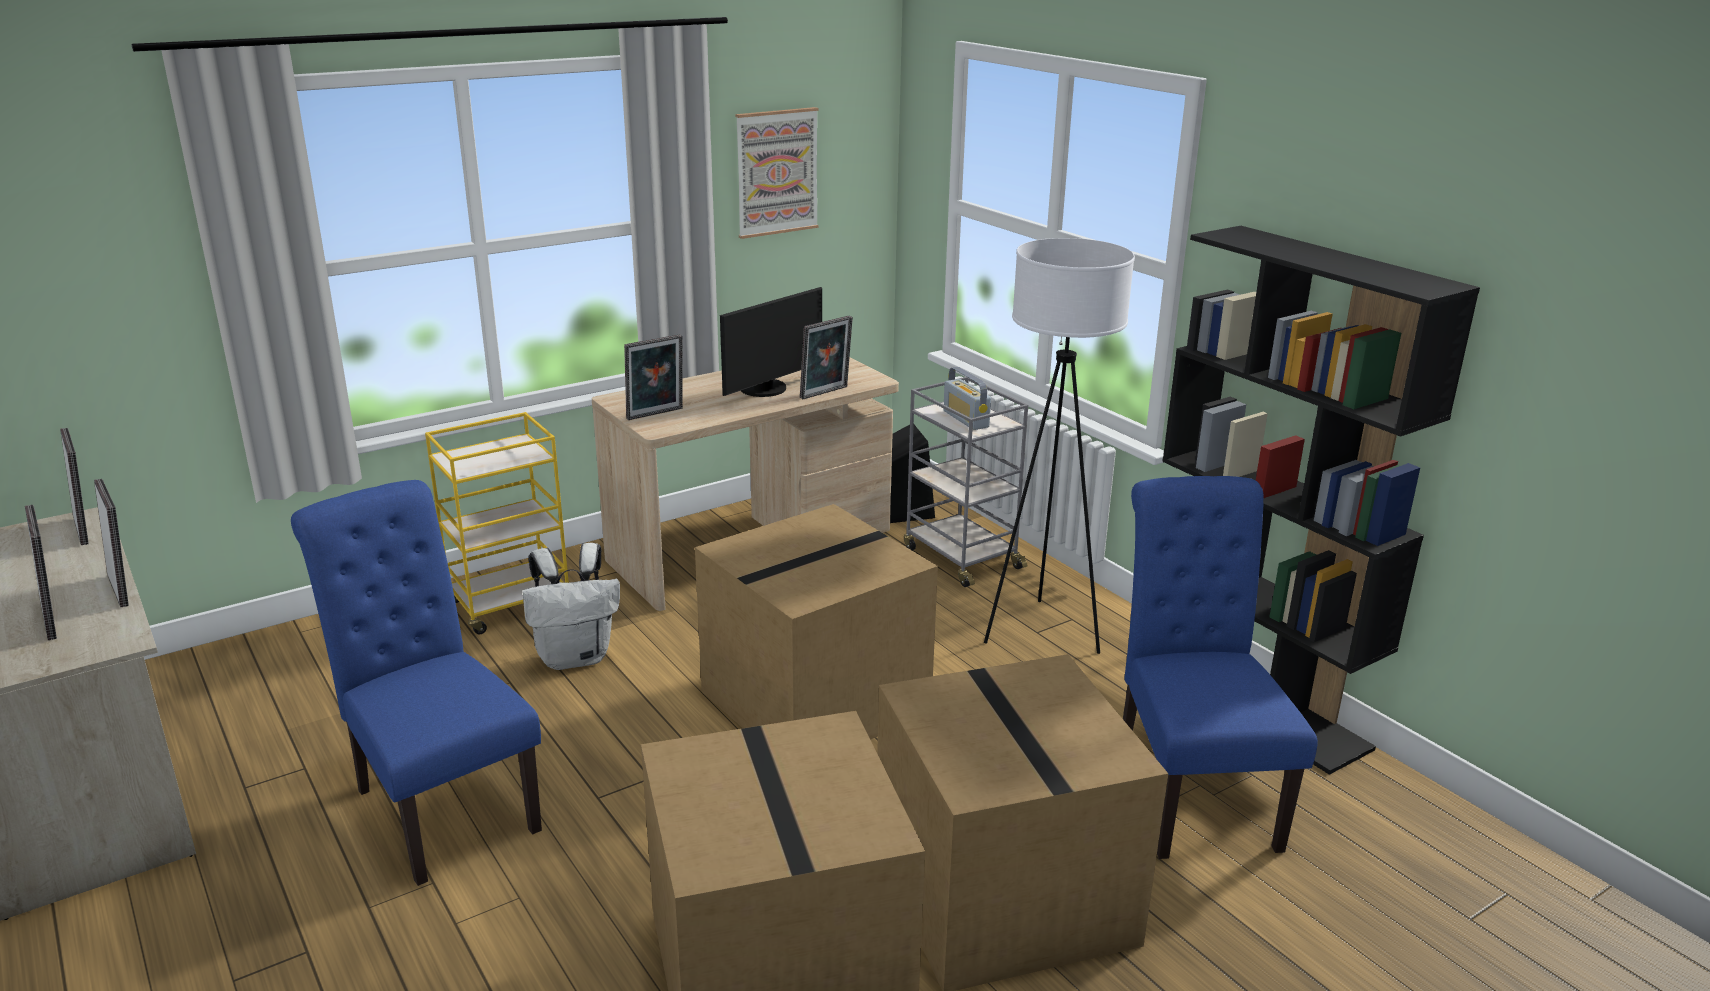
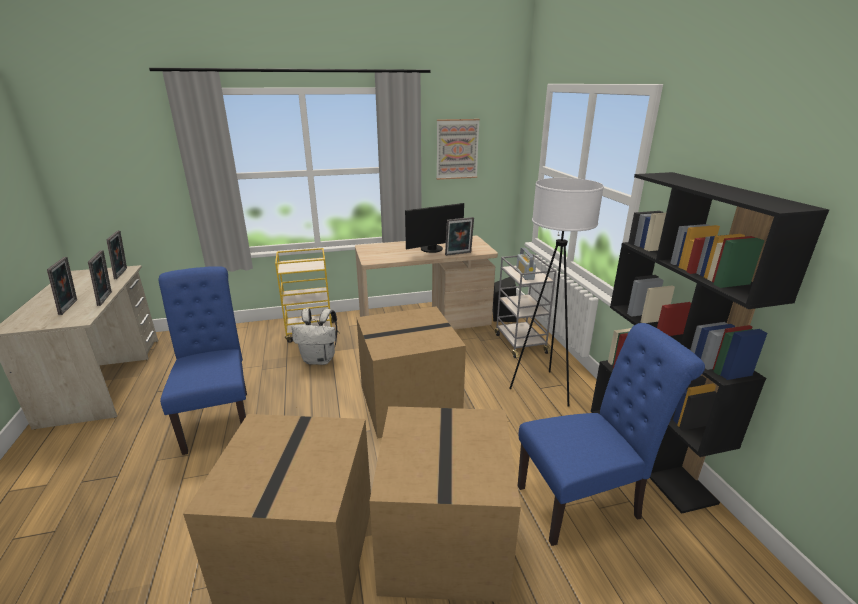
camera: 20 degrees right, 0 degrees up
picture frame [624,334,683,420] -> none
blue chair [1123,476,1318,859] -> blue chair turned 60 degrees clockwise [518,323,705,546]

